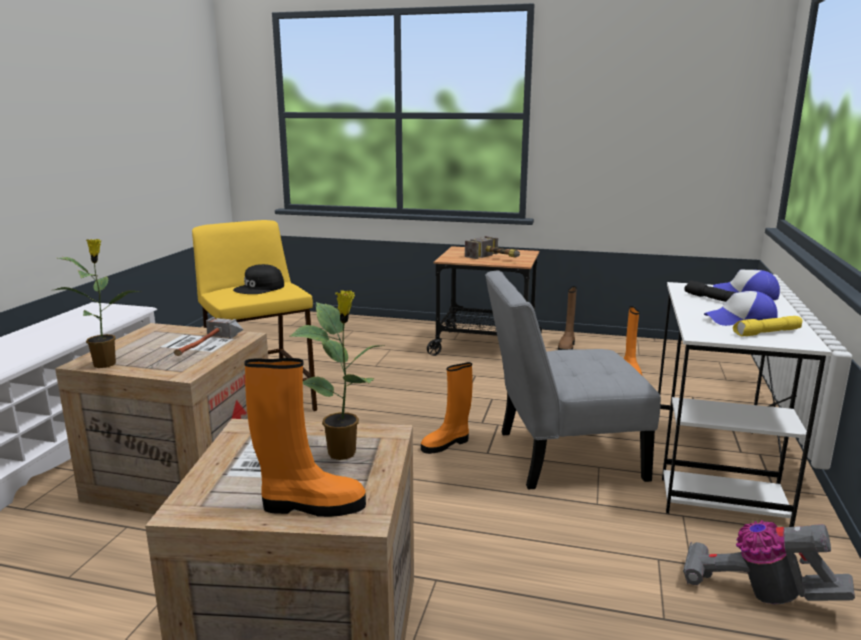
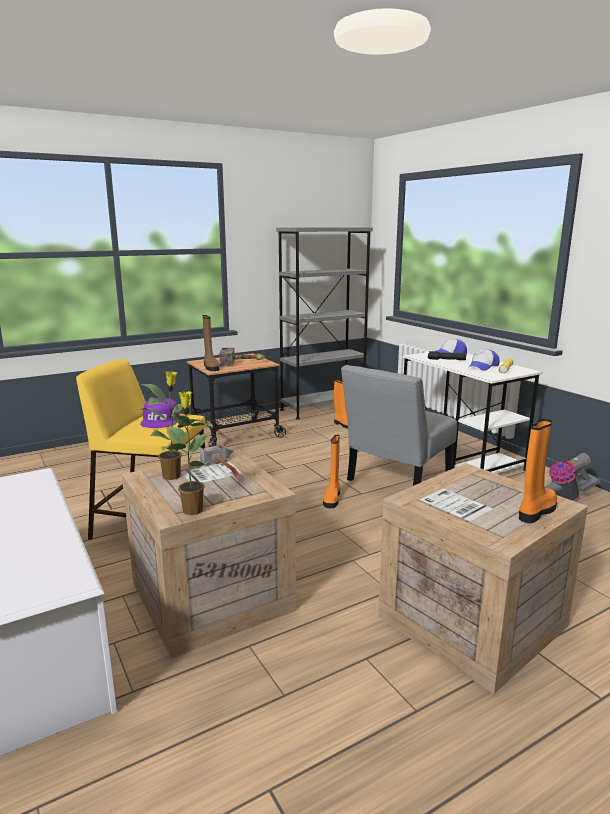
camera: 45 degrees left, 0 degrees up
black cap [233,264,284,294] -> purple cap [140,398,180,428]
potted plant [290,290,385,460] -> potted plant moved to [142,371,202,480]
brown boot [558,286,577,350] -> brown boot moved to [203,315,220,371]
none -> grey bookcase [276,228,373,420]

